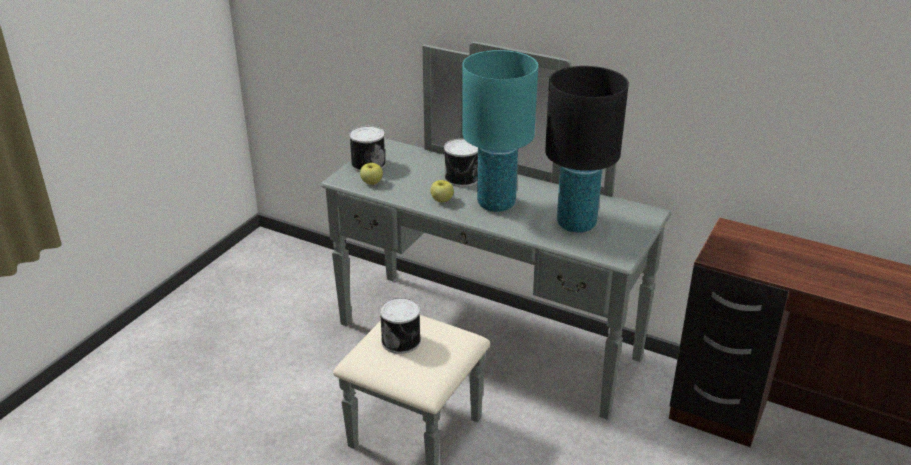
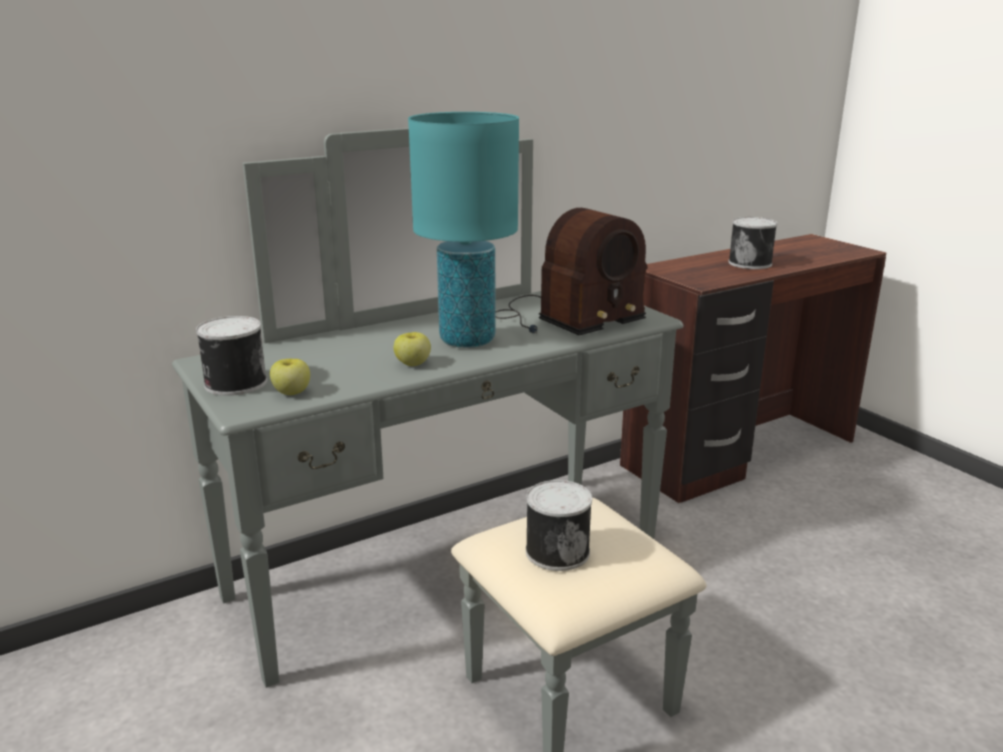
camera: 60 degrees left, 10 degrees down
can [444,139,478,187] -> can moved to [728,217,777,269]
black table lamp [545,66,629,233] -> radio [495,208,648,335]

